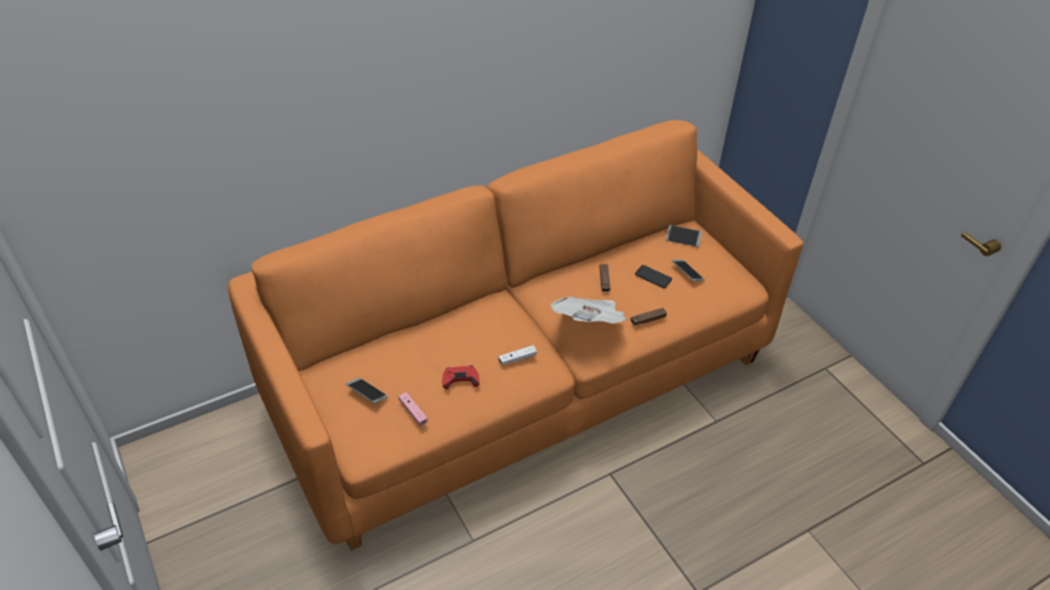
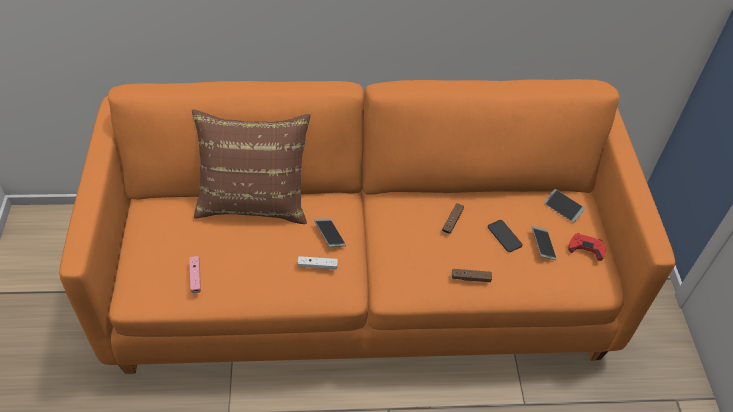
camera: 25 degrees right, 5 degrees up
phone [346,378,388,403] -> phone moved to [314,218,346,247]
red game controller [442,365,479,389] -> red game controller moved to [568,233,605,261]
newspaper [551,296,627,324] -> none
none -> brown pillow [192,109,311,224]

